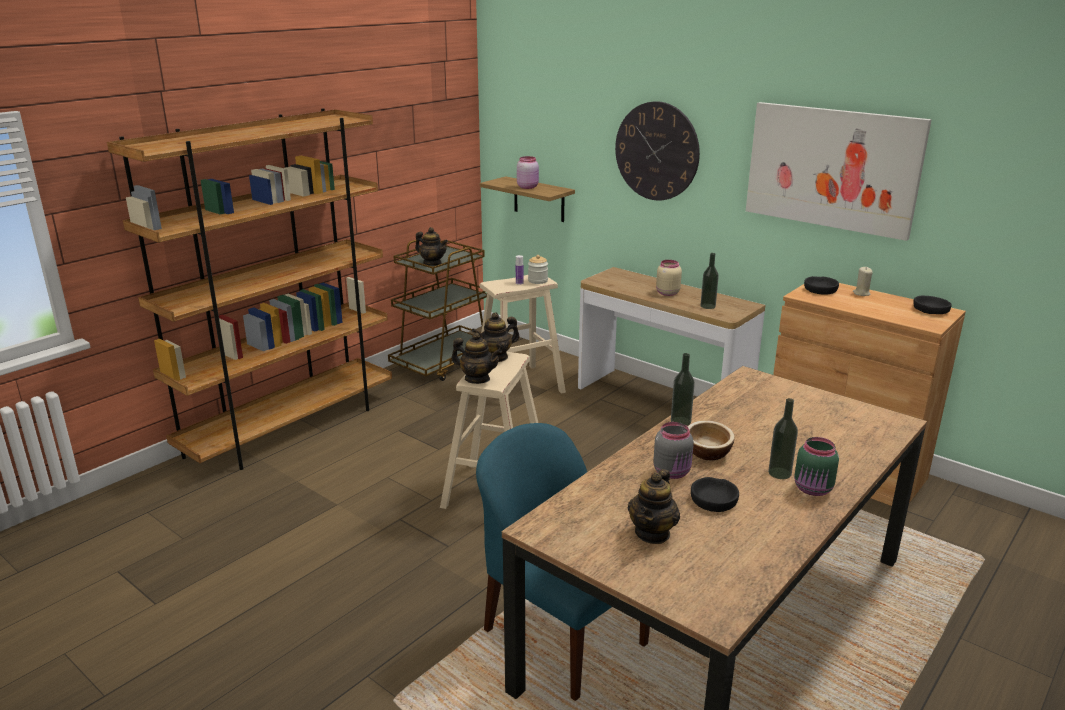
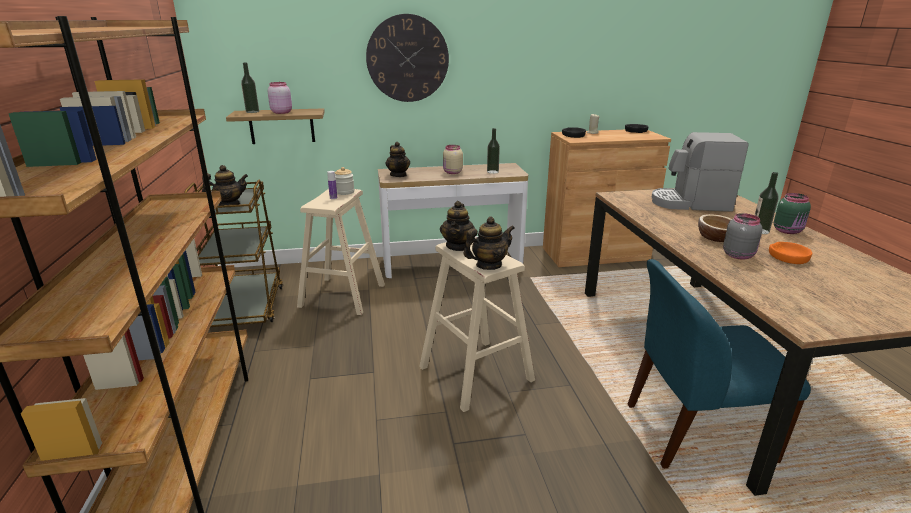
camera: 50 degrees left, 0 degrees up
teapot [628,469,680,544] -> teapot moved to [386,142,410,177]
bottle [671,353,695,426] -> bottle moved to [241,63,259,113]
black bowl [691,477,739,512] -> orange bowl [769,242,812,264]
picture [746,102,932,241] -> none
none -> coffee machine [652,132,749,212]

